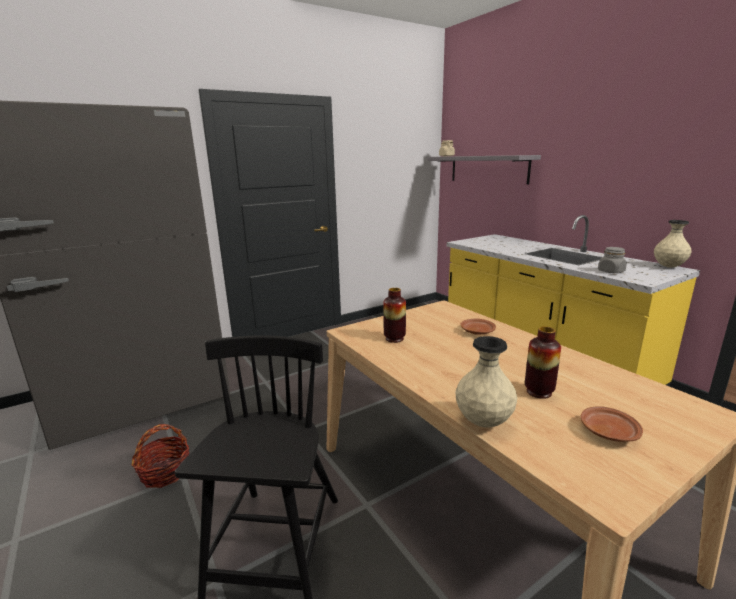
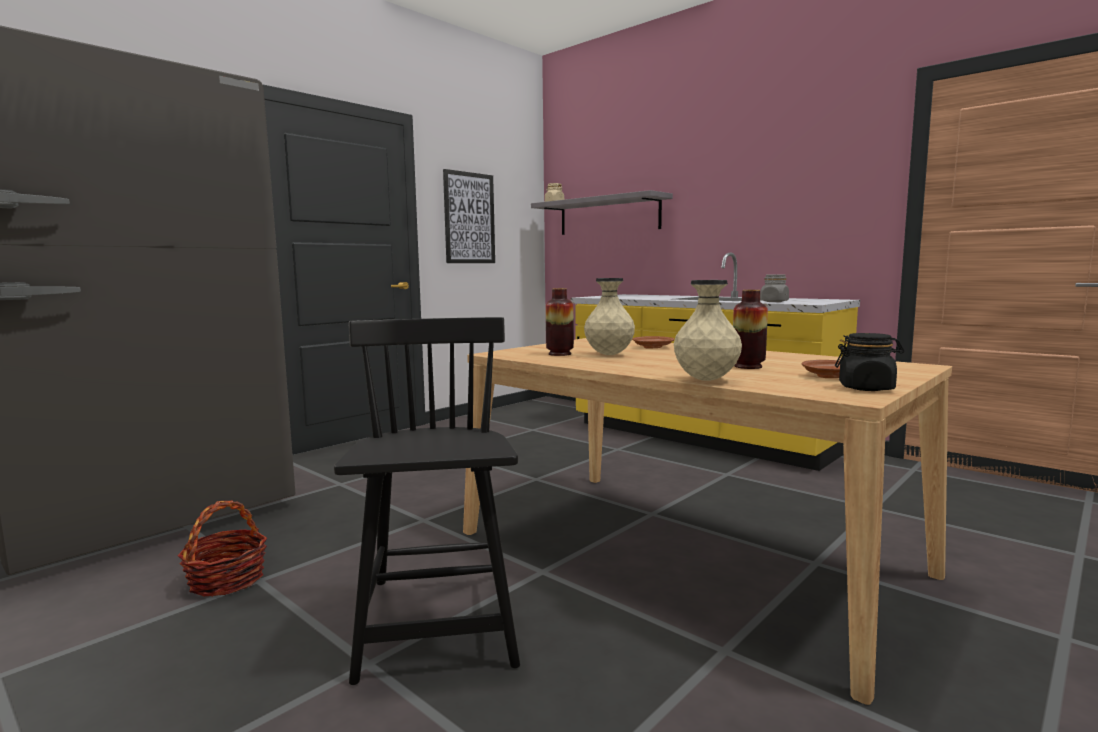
camera: 15 degrees left, 10 degrees down
beige vase [654,220,692,268] -> beige vase moved to [584,278,635,355]
none -> picture [443,169,495,263]
none -> black jar [835,333,904,391]

